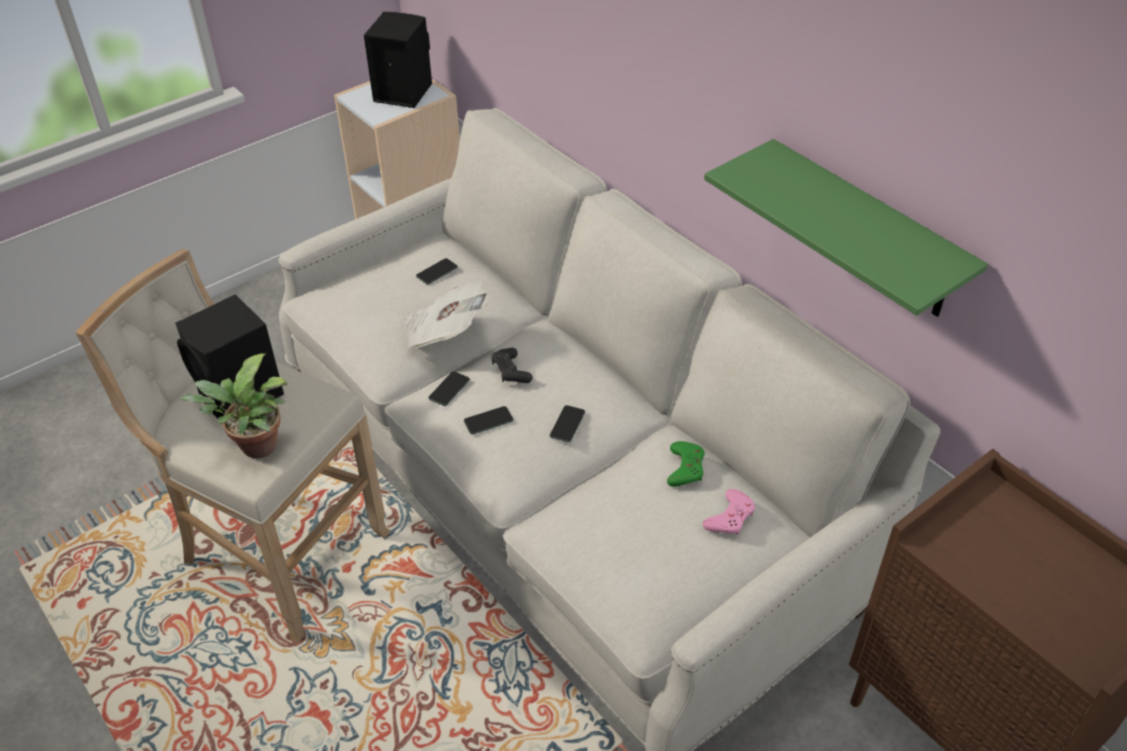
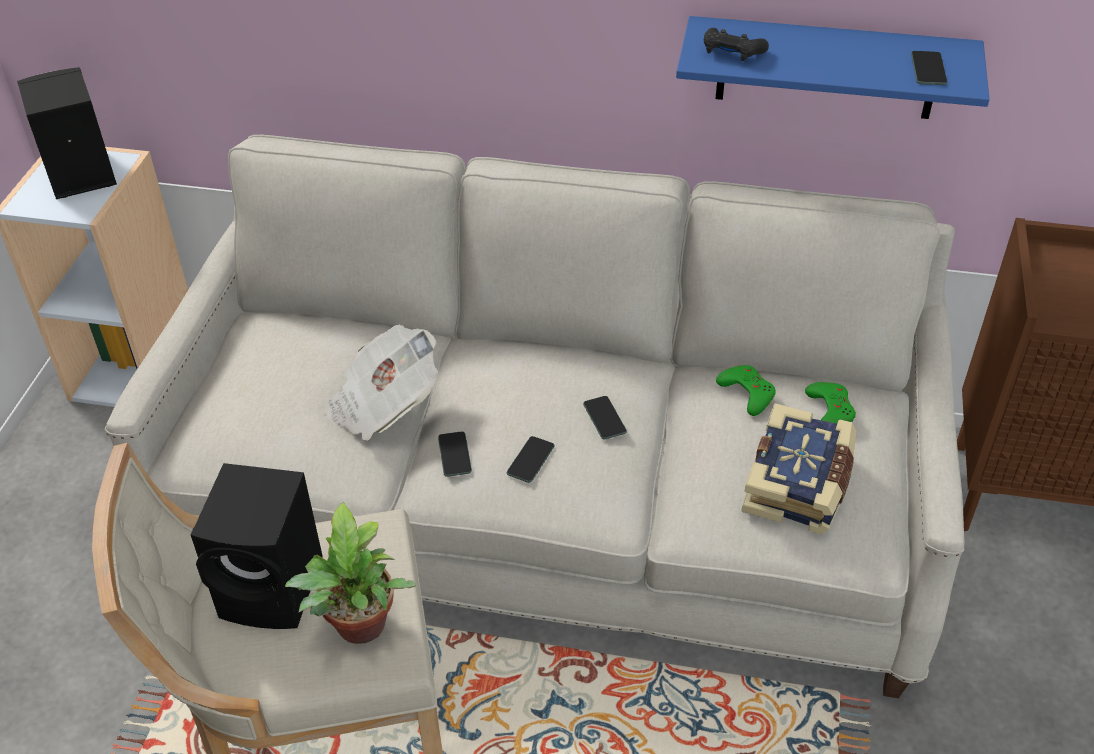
camera: 40 degrees left, 0 degrees up
phone [416,258,458,285] -> phone moved to [911,51,947,85]
black game controller [491,348,533,383] -> black game controller moved to [704,28,769,61]
pink game controller [703,489,755,535] -> green game controller [805,382,856,424]
green shelf [704,139,988,317] -> blue shelf [676,16,990,119]
none -> book [741,403,856,534]

